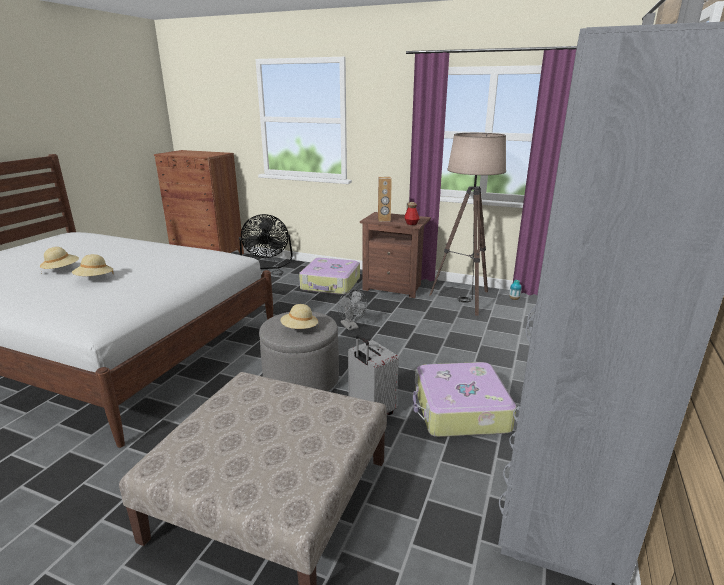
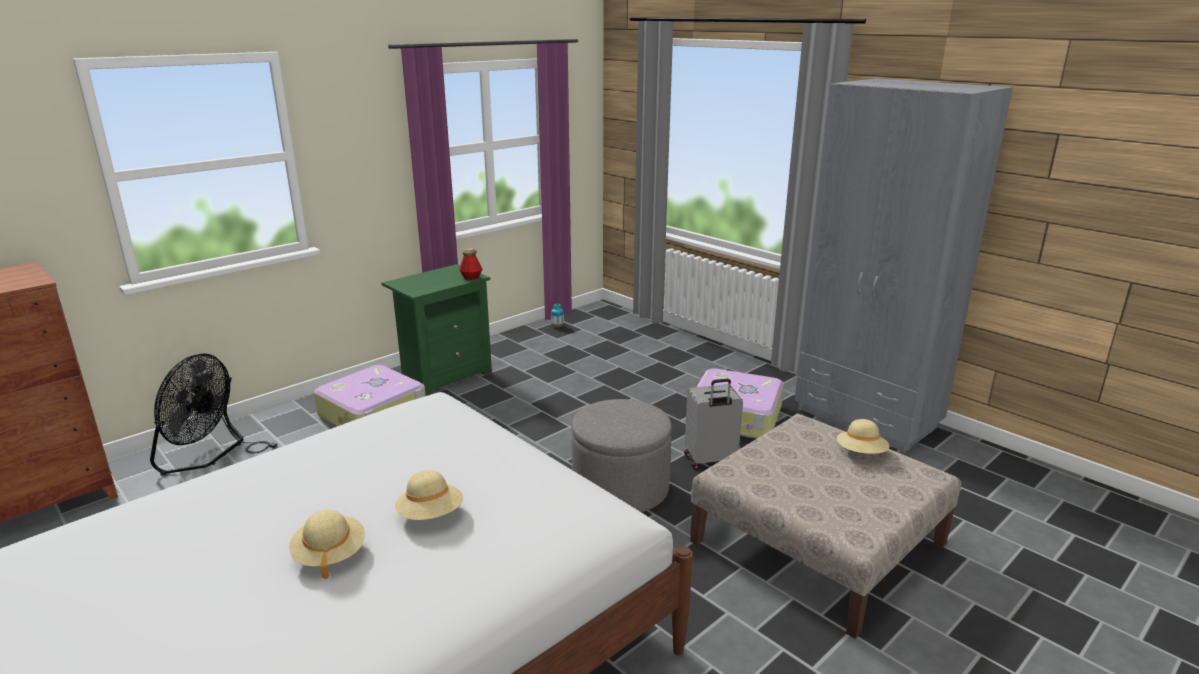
camera: 65 degrees left, 0 degrees up
beige hat [280,304,318,329] -> beige hat moved to [837,419,889,454]
grey fan [338,289,367,330] -> none
brown nightstand [360,212,431,298] -> green nightstand [382,264,492,396]
brown speaker [378,177,392,222] -> none
floor lamp [429,133,506,316] -> none

